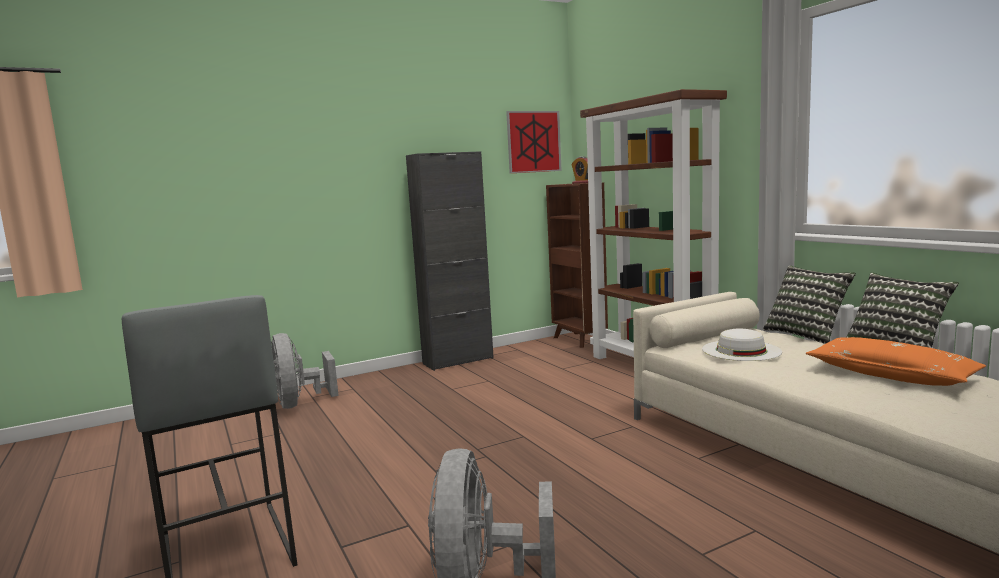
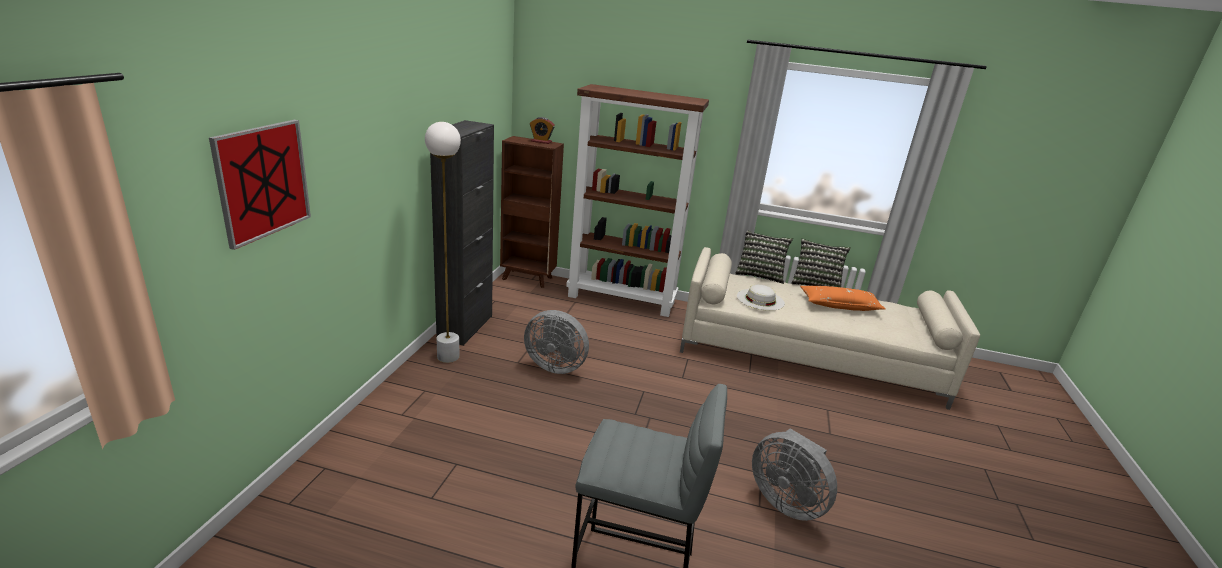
camera: 50 degrees left, 15 degrees up
grey fan [271,333,339,409] -> grey fan moved to [524,310,589,374]
picture [506,111,562,173] -> picture moved to [209,120,311,250]
none -> white floor lamp [425,122,461,363]

